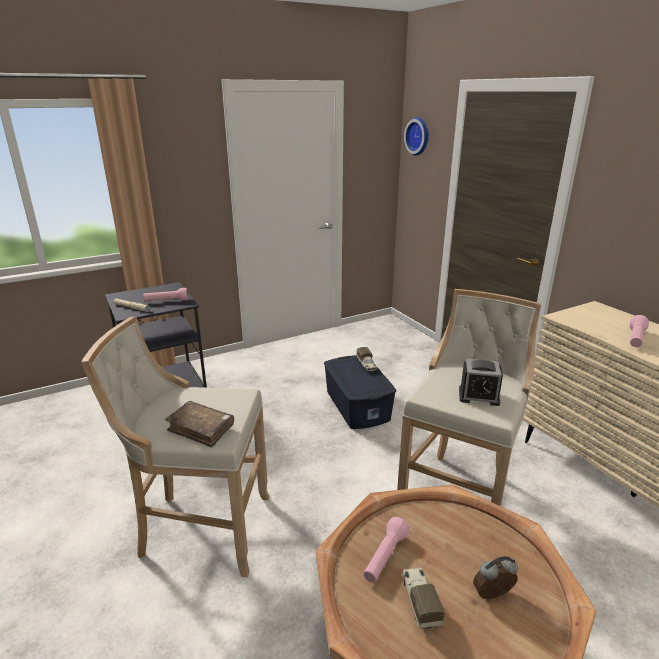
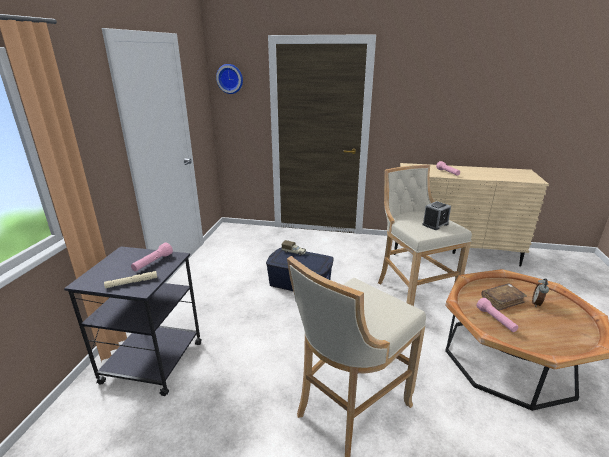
camera: 50 degrees left, 0 degrees up
brown book [165,401,234,448] -> brown book moved to [481,284,527,311]
toy truck [402,567,444,630] -> none

